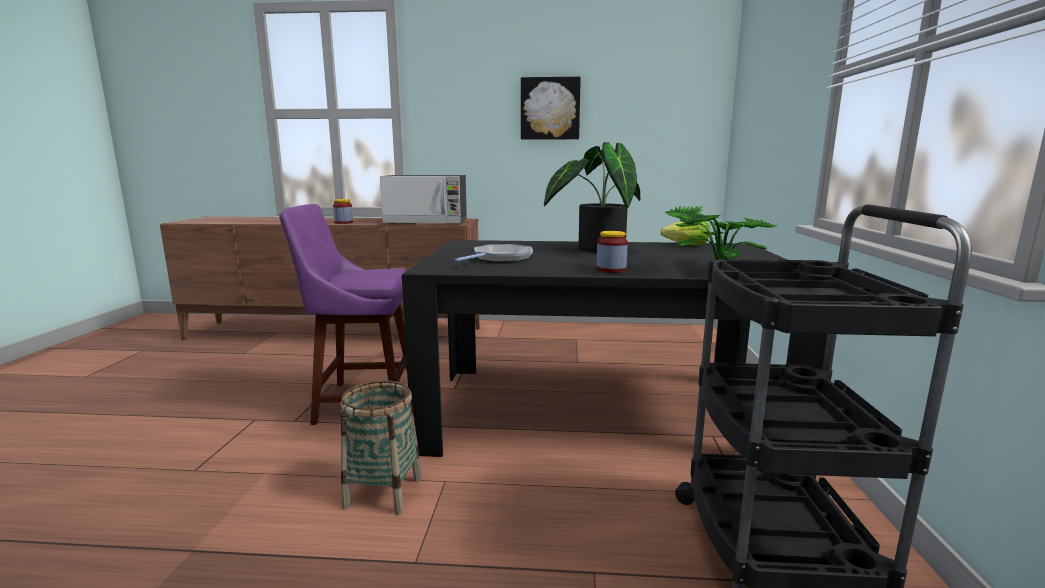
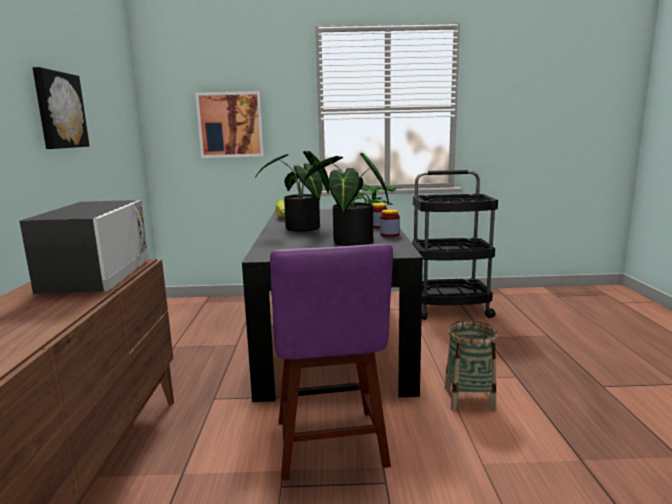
camera: 95 degrees left, 0 degrees up
jar [333,199,353,224] -> jar moved to [380,209,400,237]
frying pan [455,244,533,262] -> potted plant [304,153,389,246]
none -> picture [195,91,264,158]

